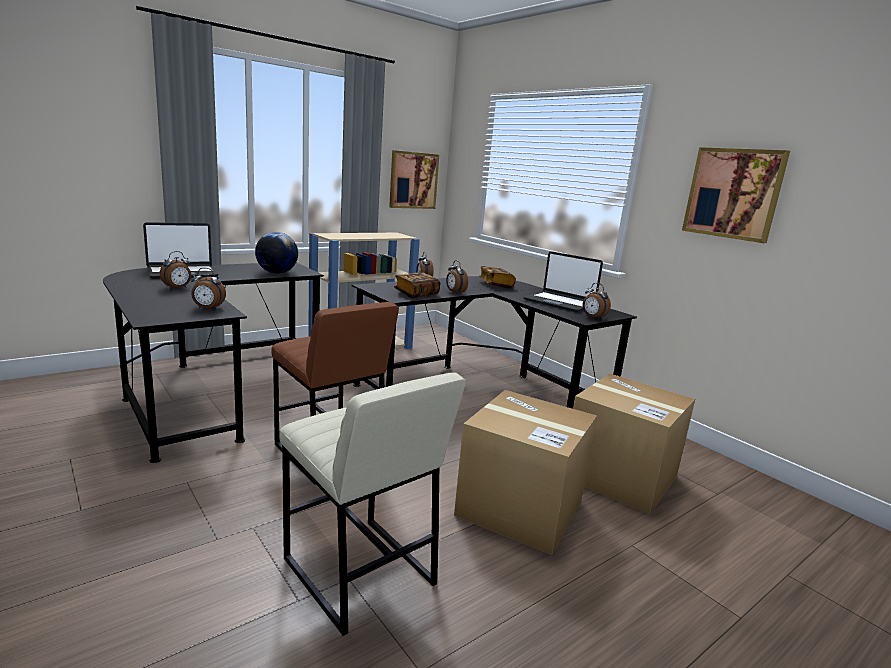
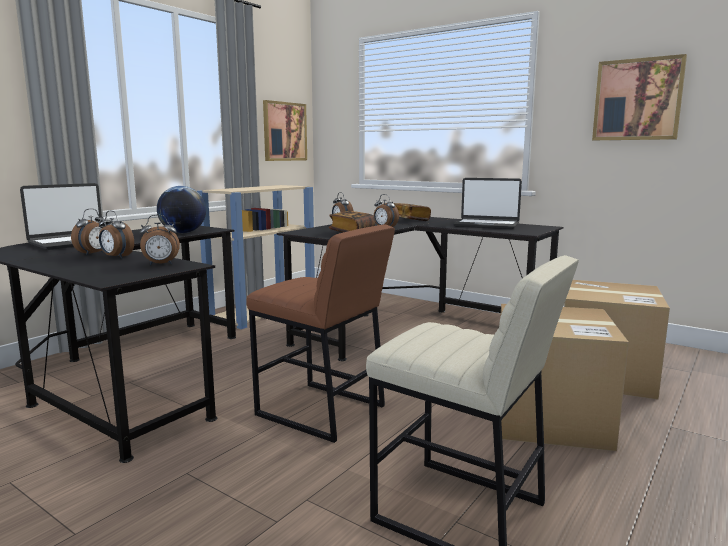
camera: 15 degrees left, 5 degrees down
alarm clock [583,283,611,320] -> alarm clock moved to [99,211,134,259]

